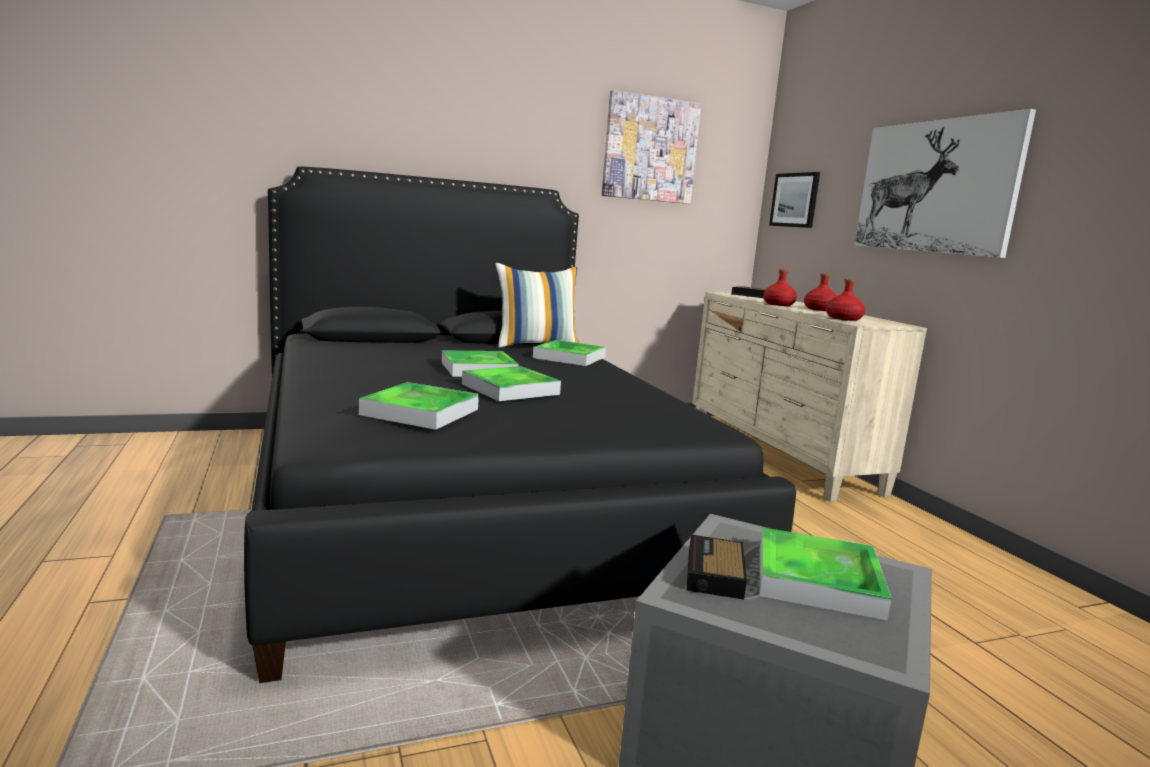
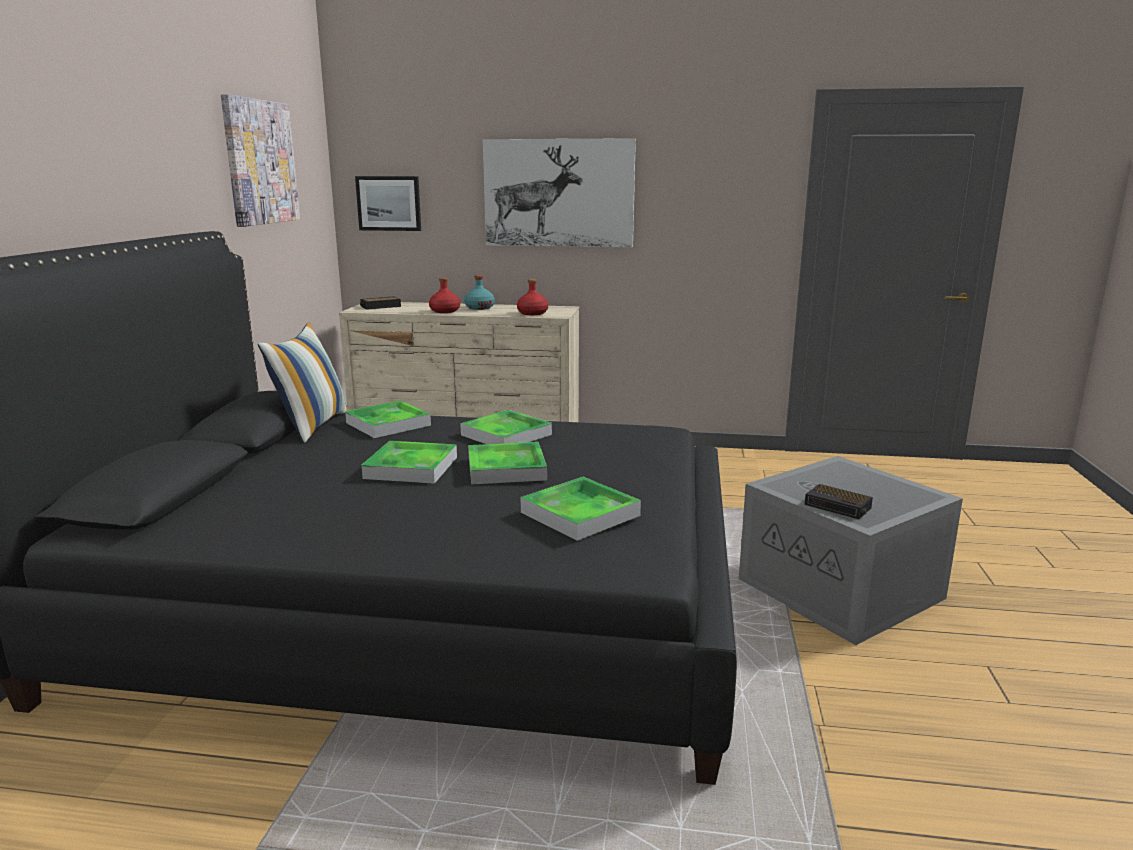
camera: 60 degrees left, 5 degrees up
tray [760,527,892,620] -> tray moved to [460,410,552,444]
red bottle [804,273,837,311] -> turquoise bottle [464,275,495,310]

